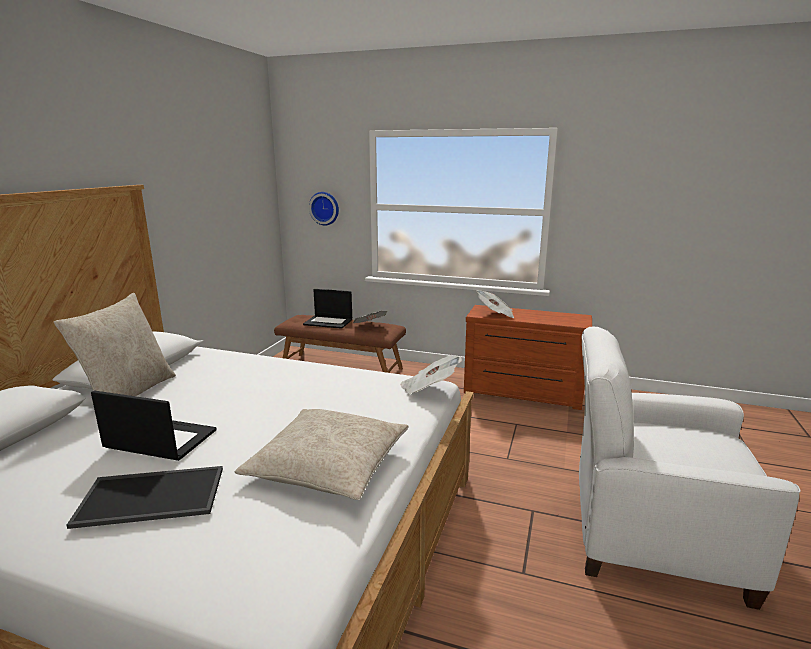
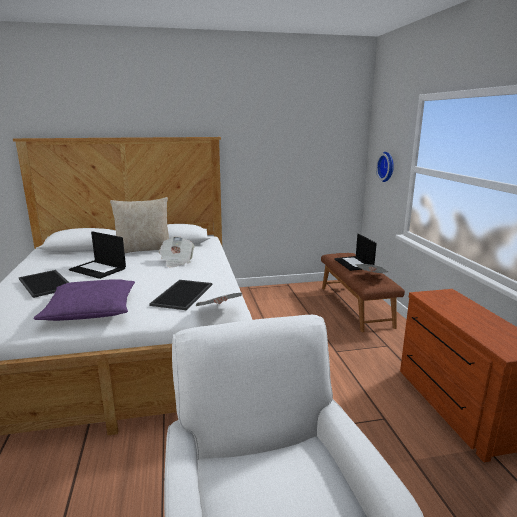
camera: 60 degrees right, 0 degrees up
laptop [91,390,217,461] -> laptop turned 135 degrees clockwise [69,231,126,279]
beige pillow [235,409,409,500] -> purple pillow [33,279,135,321]
newspaper [476,290,514,318] -> newspaper moved to [159,236,195,268]
none -> tray [149,280,212,310]

